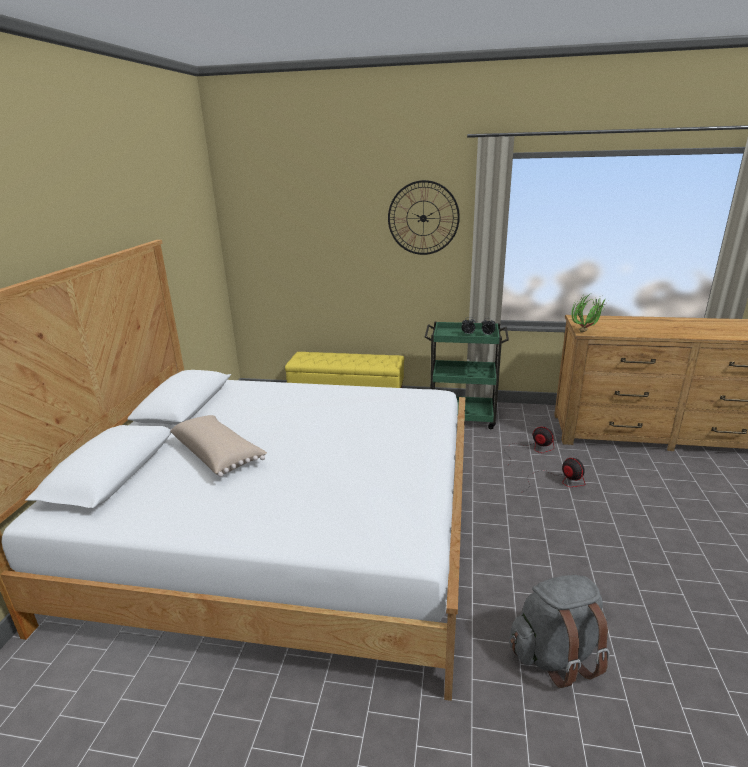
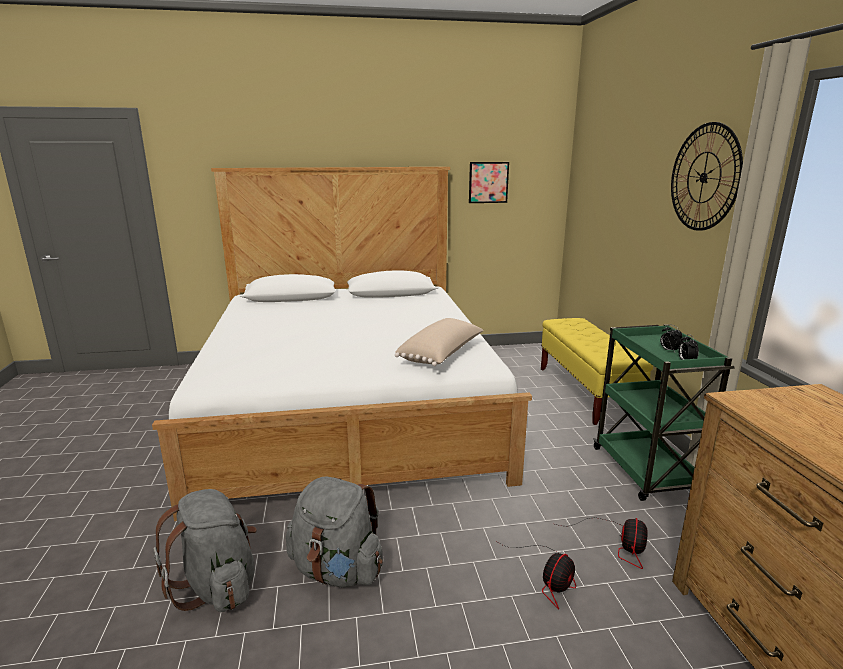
camera: 70 degrees right, 5 degrees down
beige pillow [170,415,267,477] -> beige pillow moved to [395,318,484,366]
potted plant [571,294,606,332] -> none
none -> grey backpack [286,476,383,588]
none -> picture [469,162,509,203]

